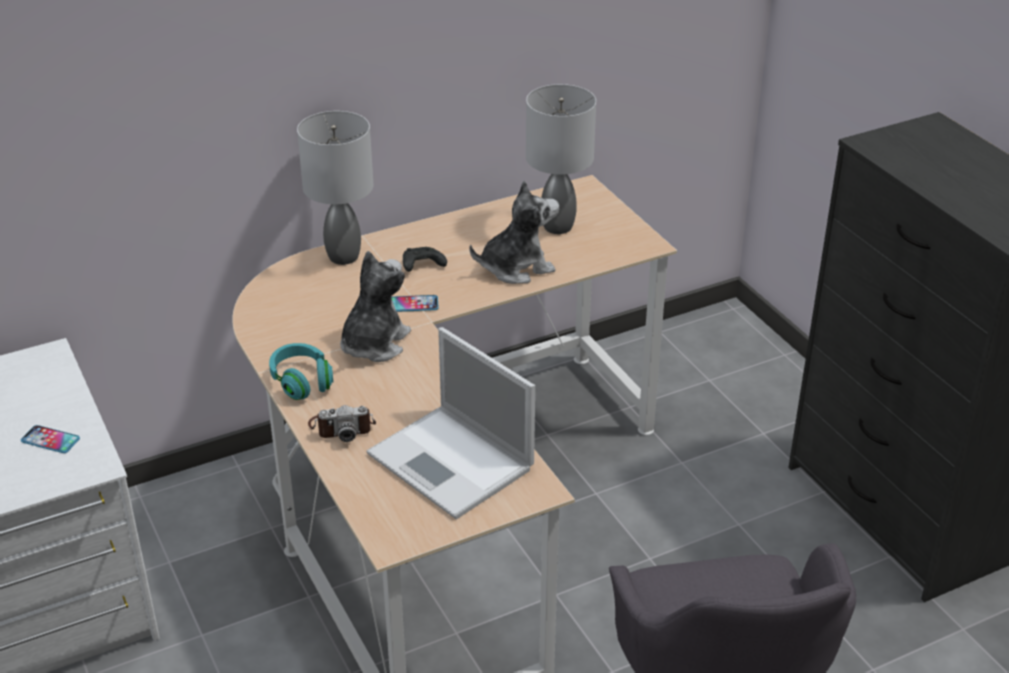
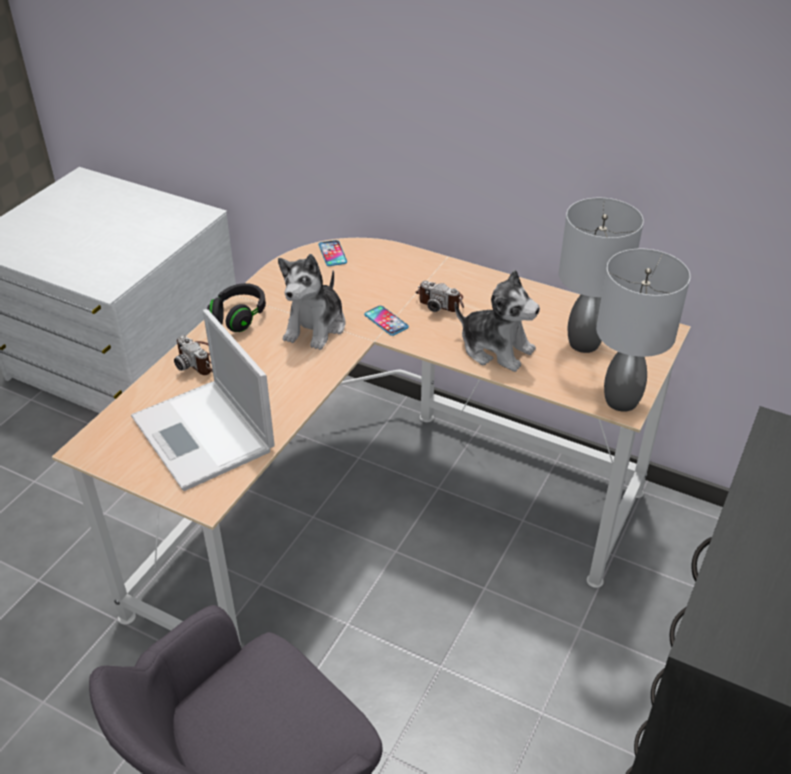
camera: 55 degrees right, 5 degrees up
phone [21,425,80,453] -> phone moved to [319,240,347,266]
turquoise headphones [269,343,333,400] -> black headphones [207,283,266,332]
grey table lamp [297,111,373,265] -> grey table lamp moved to [596,249,690,412]
plush toy [340,251,411,362] -> plush toy turned 120 degrees clockwise [278,254,346,350]
laptop [366,327,535,519] -> laptop turned 45 degrees counterclockwise [131,309,275,491]
black game controller [403,247,447,272] -> camera [415,281,464,312]

